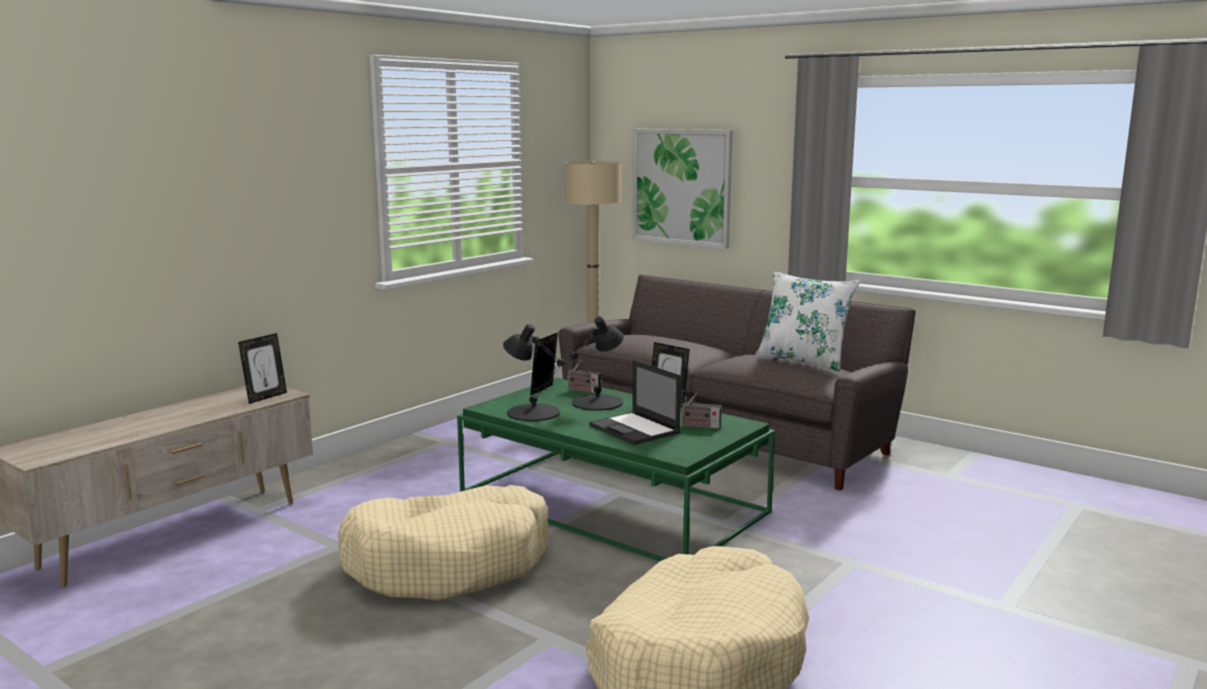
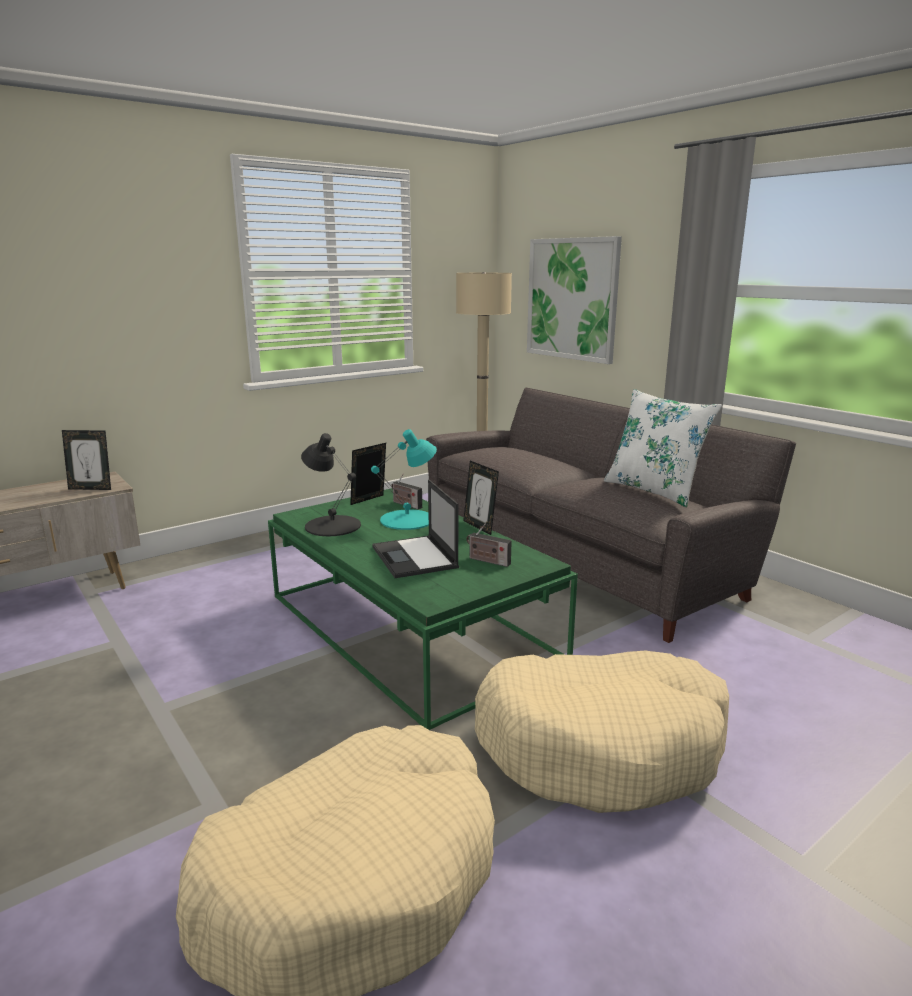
camera: 15 degrees right, 5 degrees up
picture frame [238,333,287,404] -> picture frame turned 45 degrees clockwise [62,430,111,490]
beige dog bed [338,485,550,600] -> beige dog bed moved to [475,651,729,813]
black table lamp [570,317,624,411] -> turquoise table lamp [371,429,437,530]

